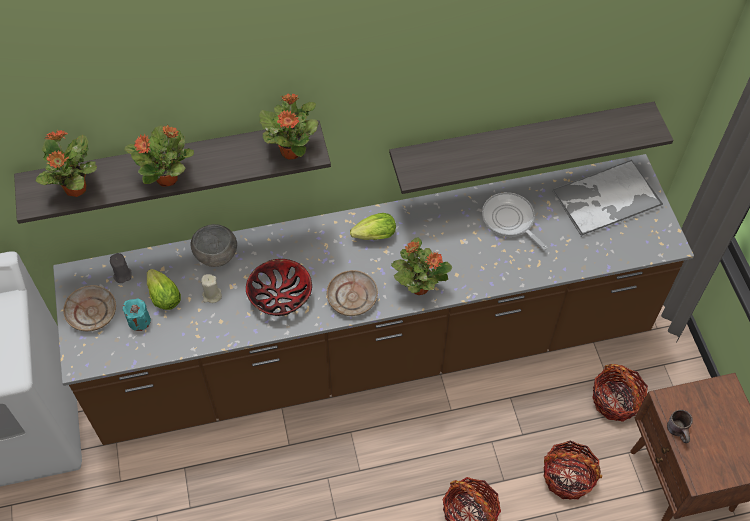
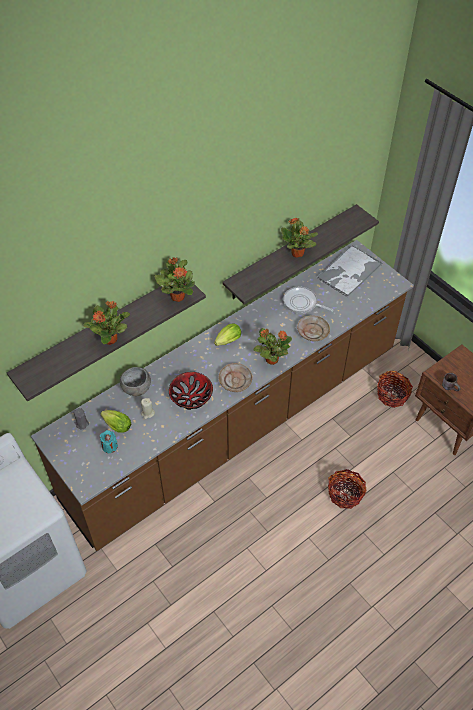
camera: 25 degrees left, 5 degrees down
potted plant [36,130,97,197] -> potted plant moved to [281,217,318,258]
beige plate [63,285,116,331] -> beige plate moved to [297,315,330,341]
basket [544,440,602,500] -> none

